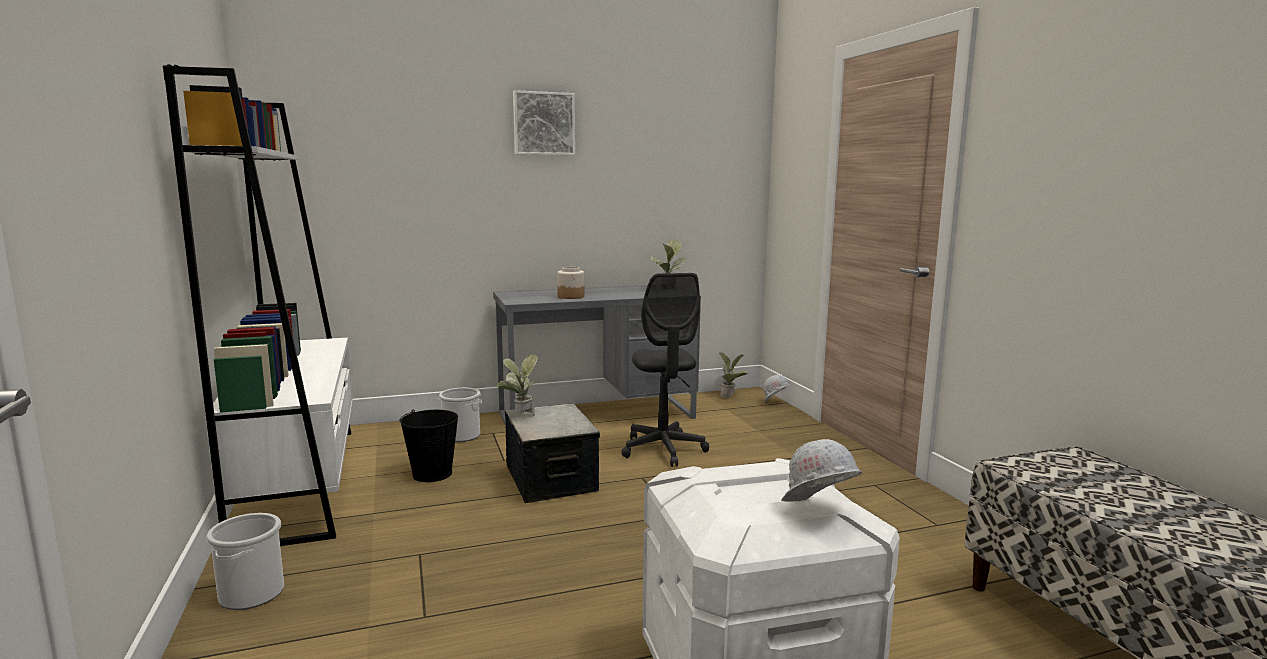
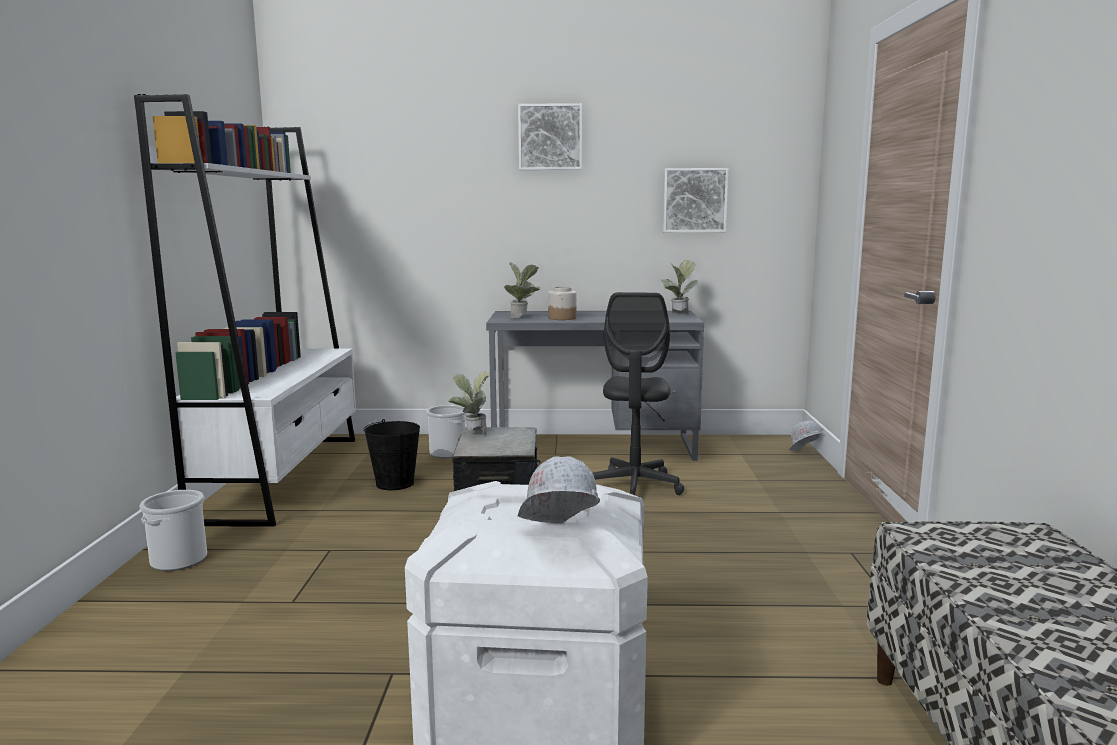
camera: 20 degrees right, 0 degrees up
potted plant [719,353,748,398] -> potted plant moved to [505,262,540,318]
none -> picture [663,168,729,232]

